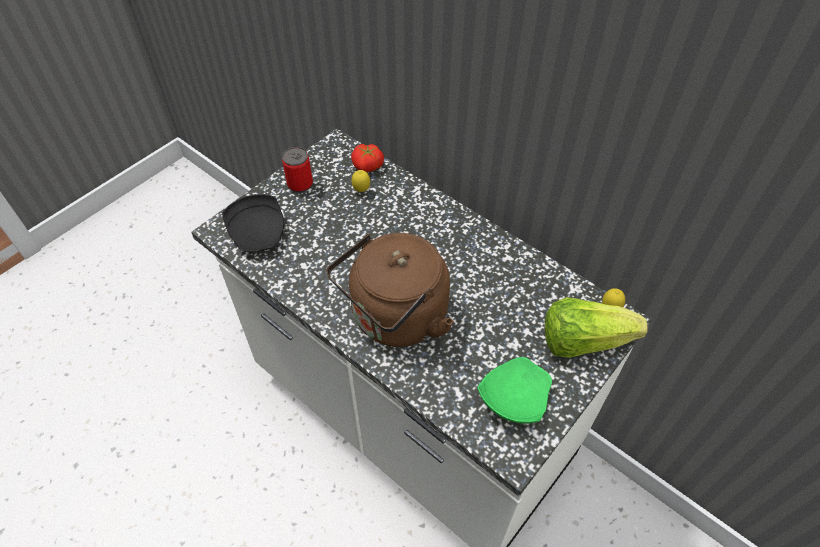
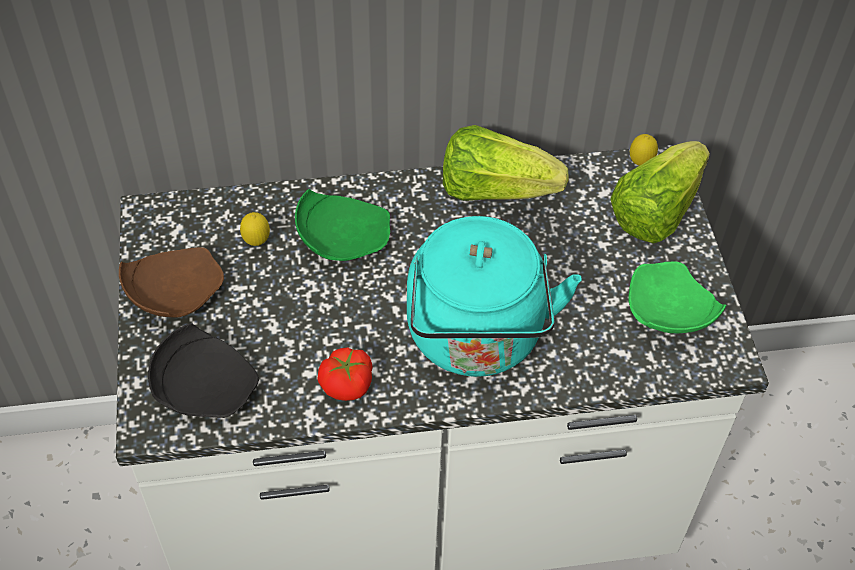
camera: 50 degrees left, 0 degrees up
can [282,147,313,193] -> brown plate [119,247,224,317]
brown kettle [326,233,454,347] -> turquoise kettle [407,216,582,377]
tomato [351,144,384,172] -> tomato moved to [317,347,372,401]
none -> green plate [295,189,390,261]
none -> lettuce [443,125,569,201]

